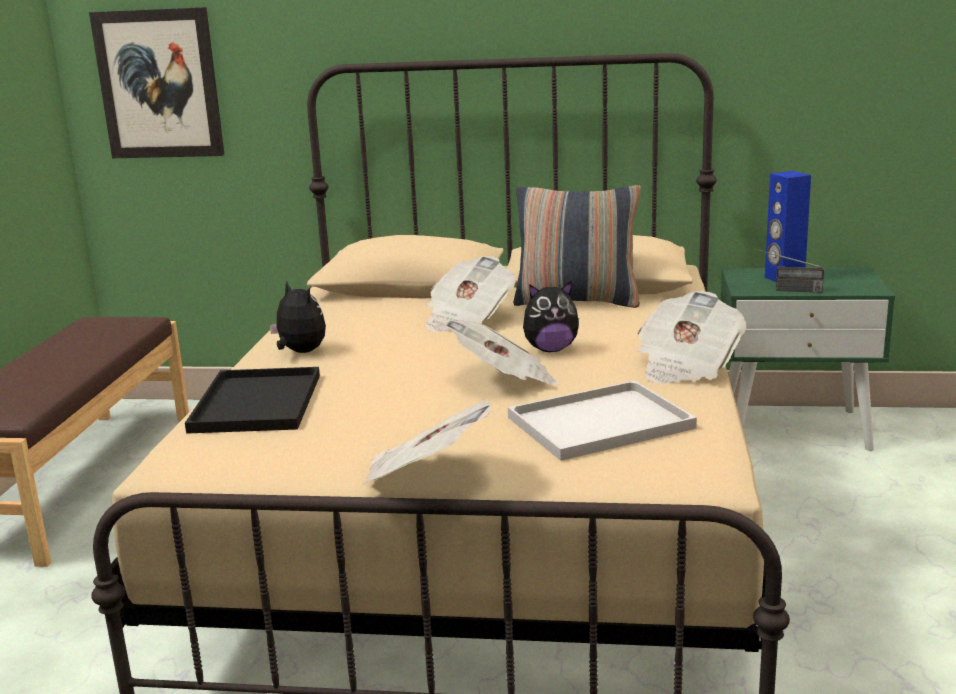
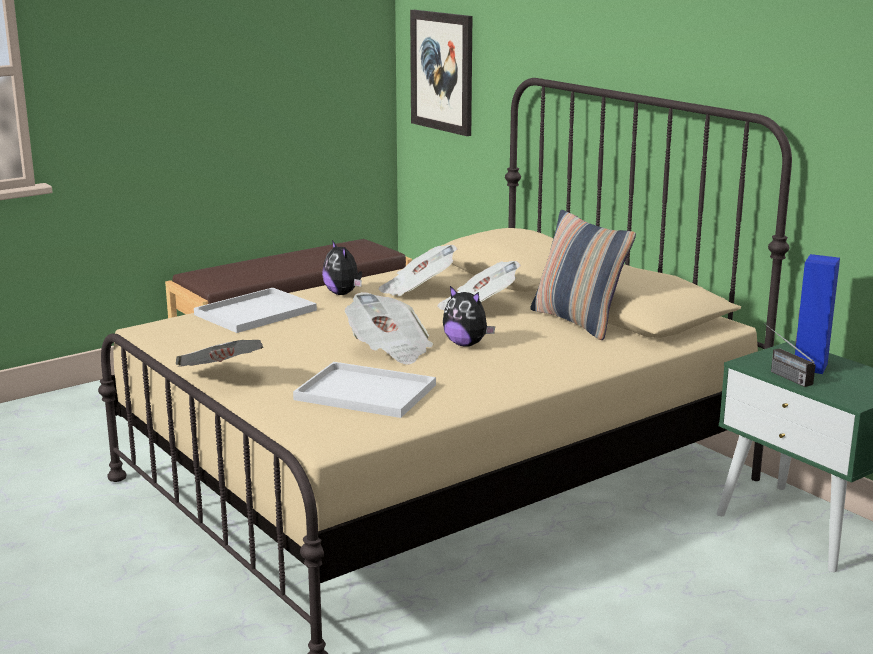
camera: 45 degrees right, 0 degrees up
black tray [185,367,320,434] -> white tray [194,288,317,333]
plush toy [269,281,326,353] -> plush toy turned 150 degrees clockwise [322,240,362,295]
newspaper [638,291,747,384] -> newspaper moved to [378,245,457,297]

